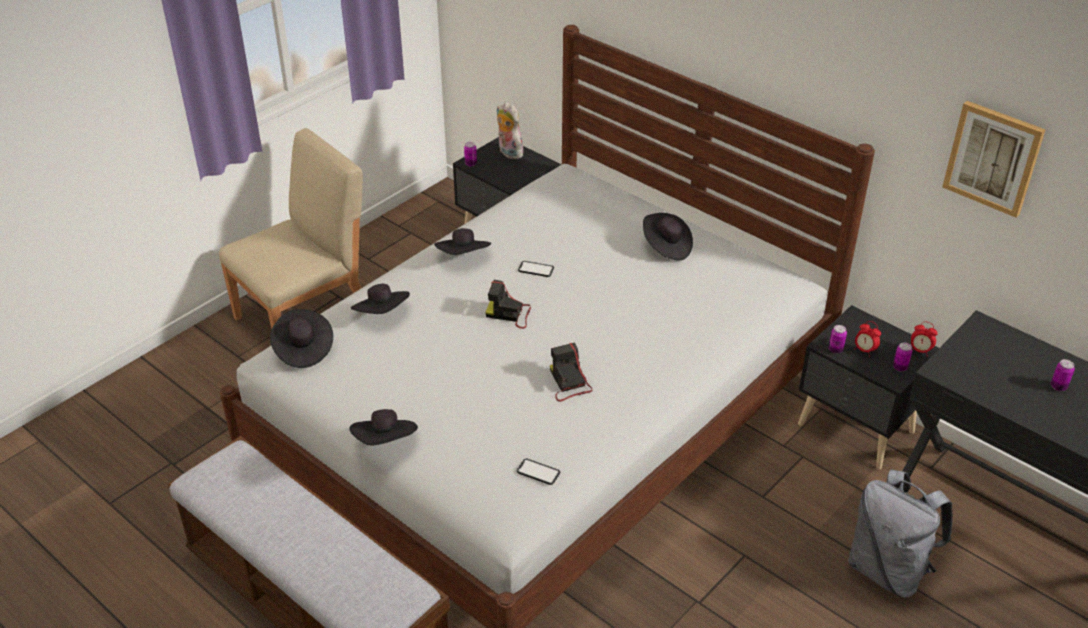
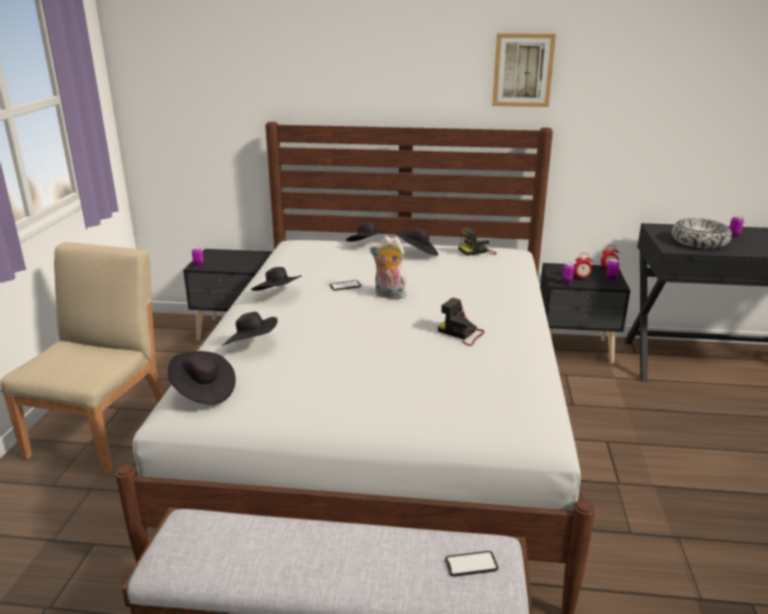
camera: 35 degrees left, 15 degrees down
black hat [349,409,418,446] -> black hat moved to [346,222,388,242]
camera [485,280,531,329] -> camera moved to [458,228,497,256]
plush toy [497,102,525,159] -> plush toy moved to [370,236,407,299]
phone [517,459,560,485] -> phone moved to [445,551,499,577]
grey backpack [848,469,953,598] -> none
picture [942,101,1046,217] -> picture moved to [492,33,556,107]
none -> bowl [672,218,732,249]

